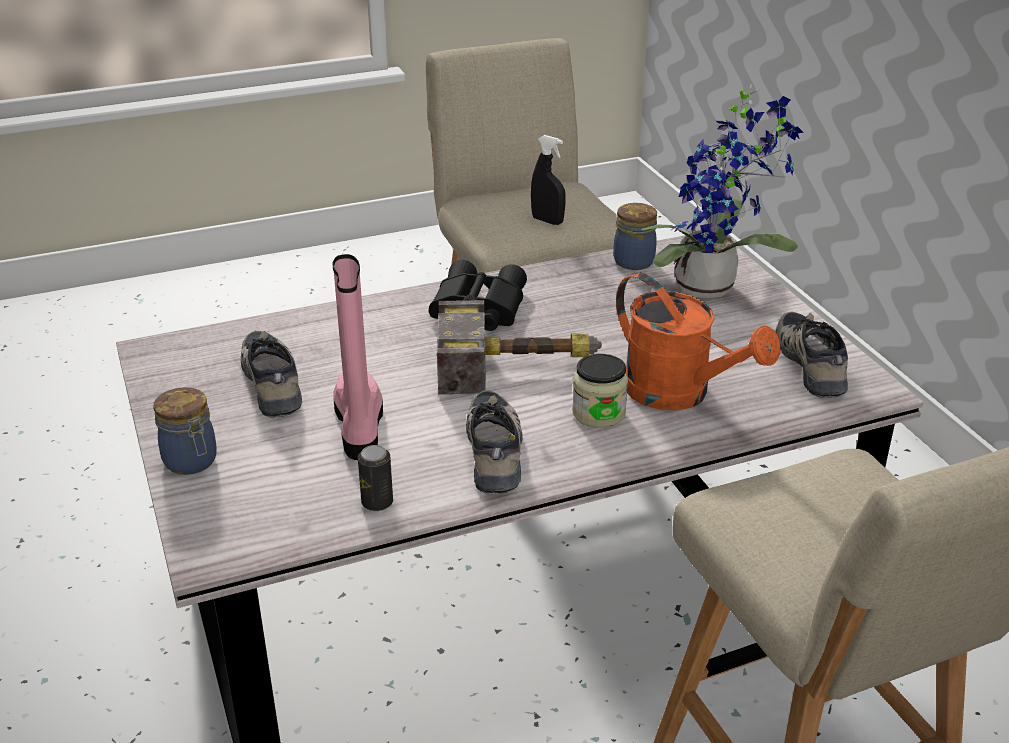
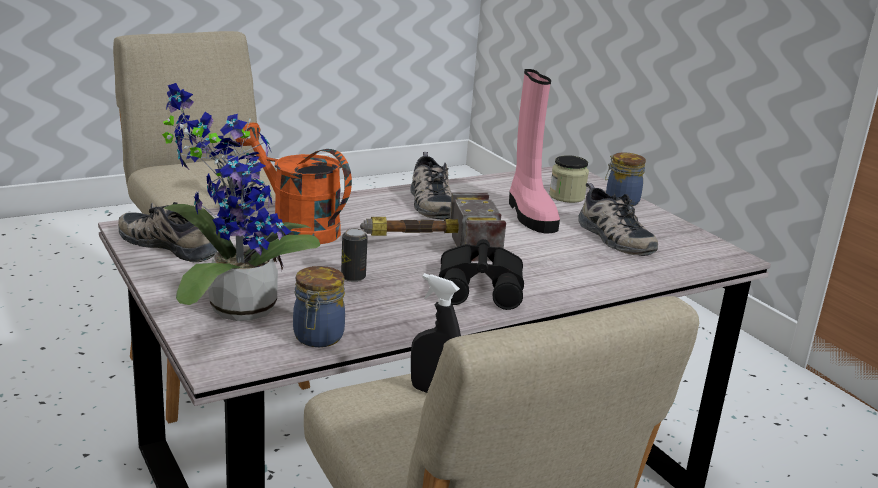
camera: 170 degrees right, 10 degrees down
can [358,445,393,511] -> can moved to [341,228,368,282]
jar [572,354,628,428] -> jar moved to [549,155,589,203]
shoe [775,312,848,398] -> shoe turned 135 degrees clockwise [118,202,217,262]

